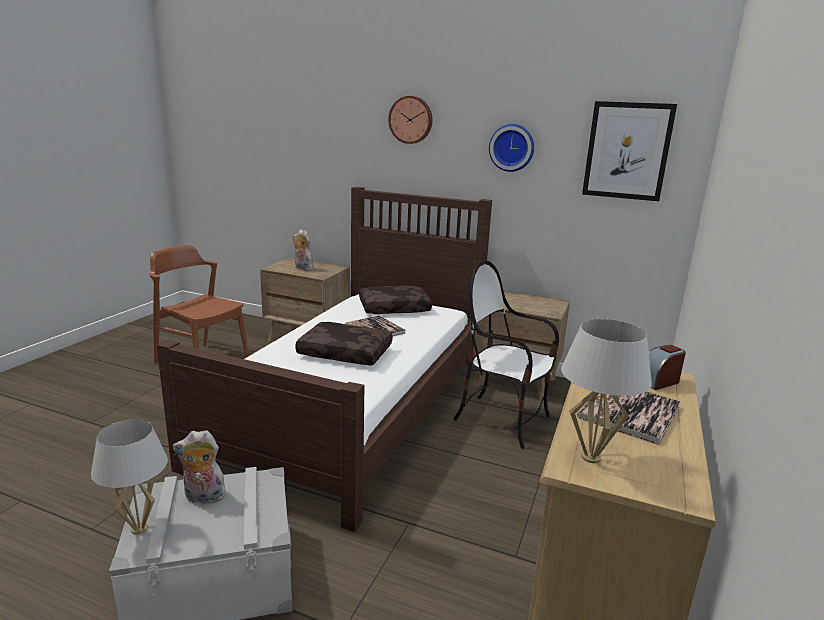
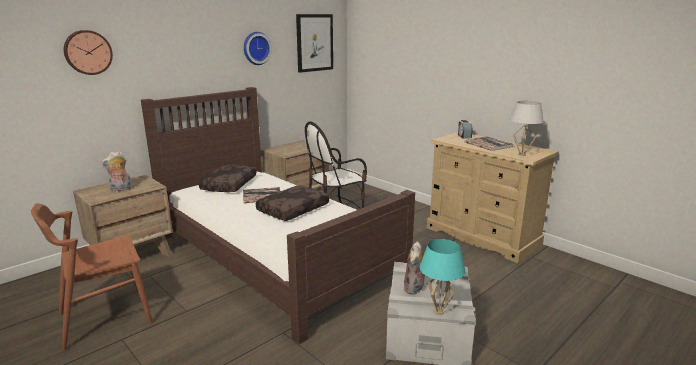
camera: 65 degrees left, 0 degrees up
white table lamp [91,419,168,534] -> turquoise table lamp [420,239,465,315]
wall clock [388,96,432,144] -> wall clock moved to [64,30,113,75]

